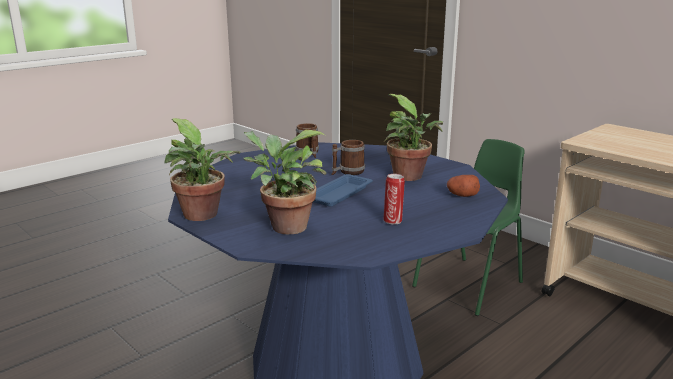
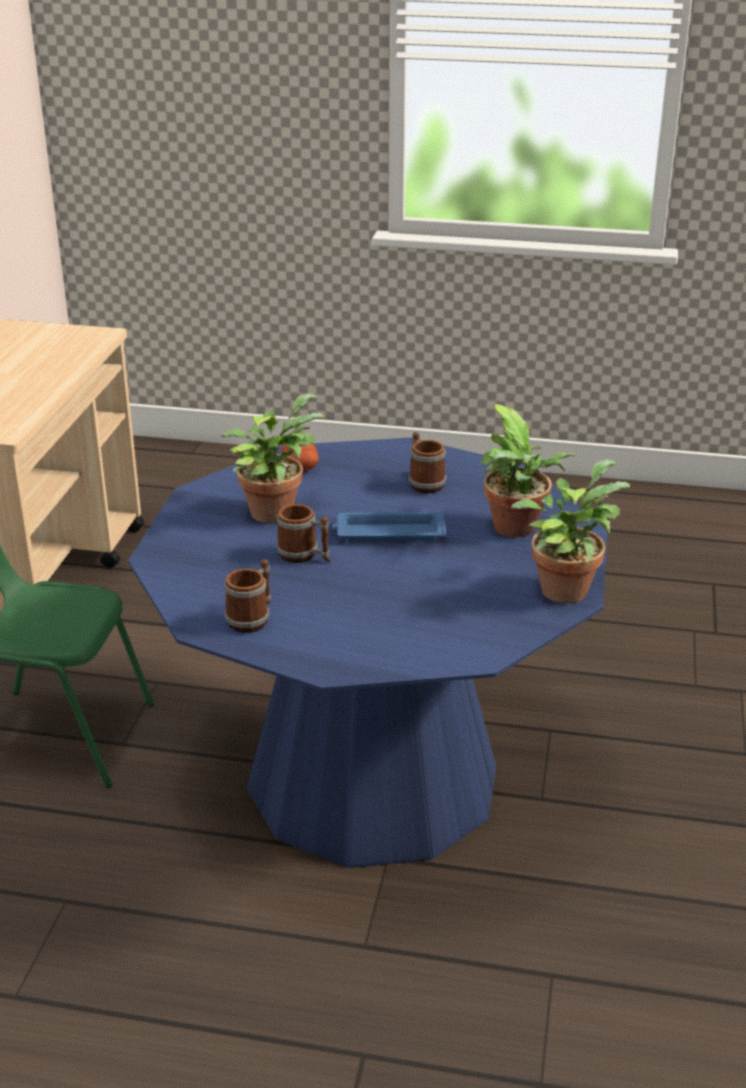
camera: 125 degrees left, 10 degrees up
can [384,174,405,224] -> mug [408,432,446,493]

